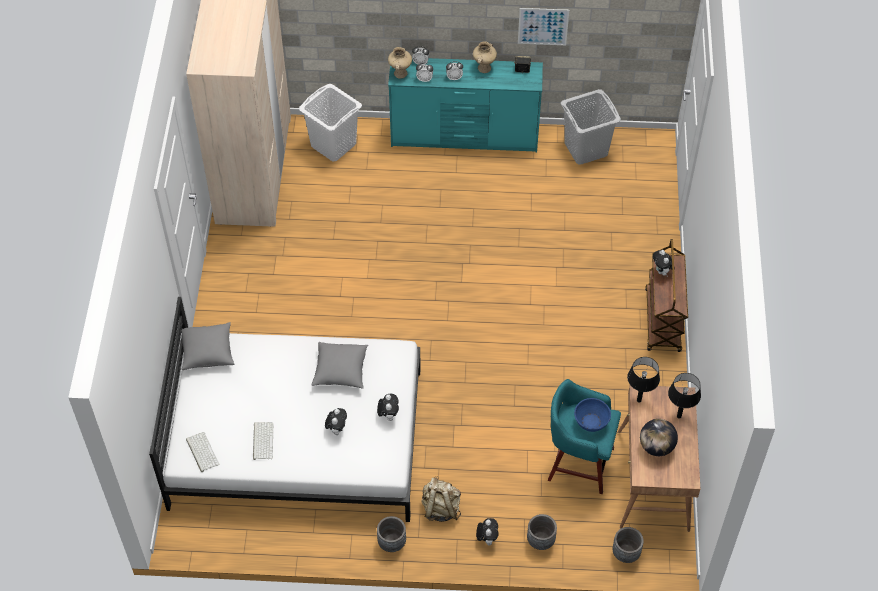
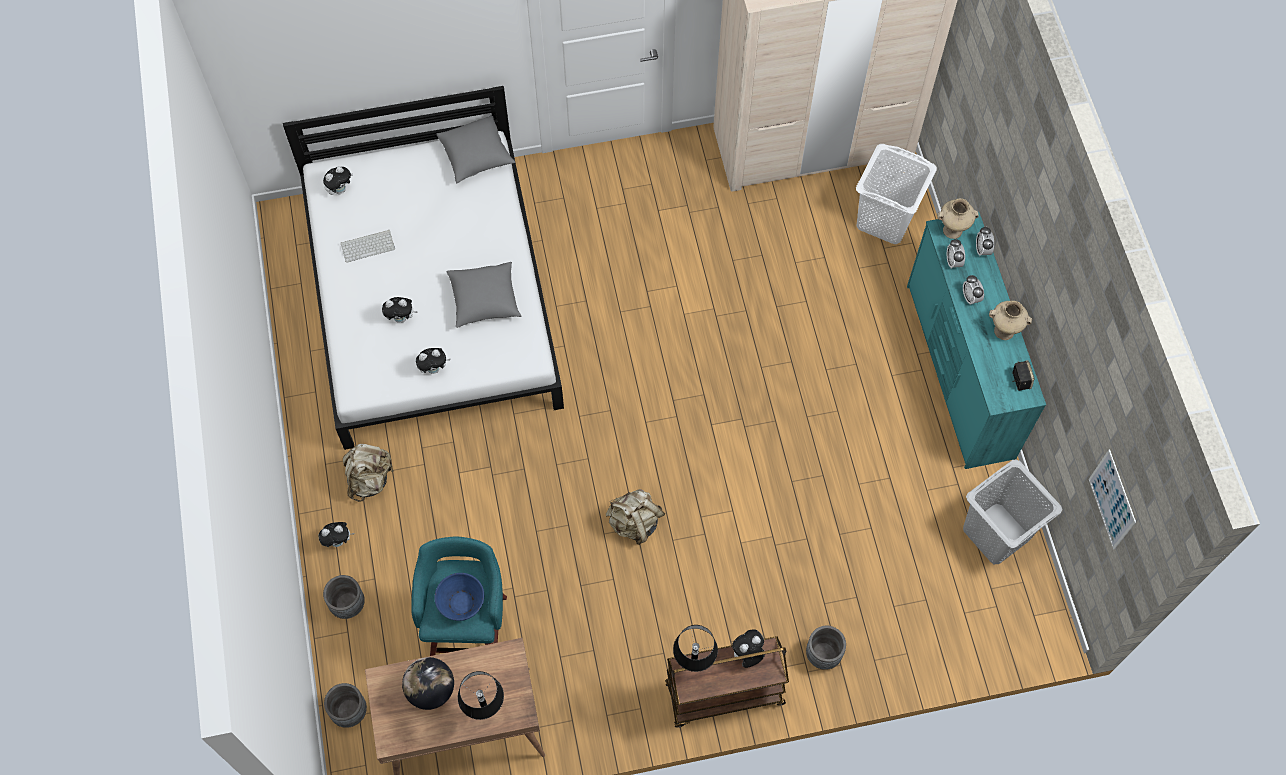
camera: 75 degrees right, 10 degrees up
keyboard [186,432,219,472] -> plush toy [323,166,353,195]
grey planter [377,516,406,552] -> grey planter moved to [806,626,846,670]
picture [518,8,569,45] -> picture moved to [1089,449,1136,550]
black table lamp [627,357,660,403] -> black table lamp moved to [673,625,718,672]
none -> beige backpack [606,489,665,545]

